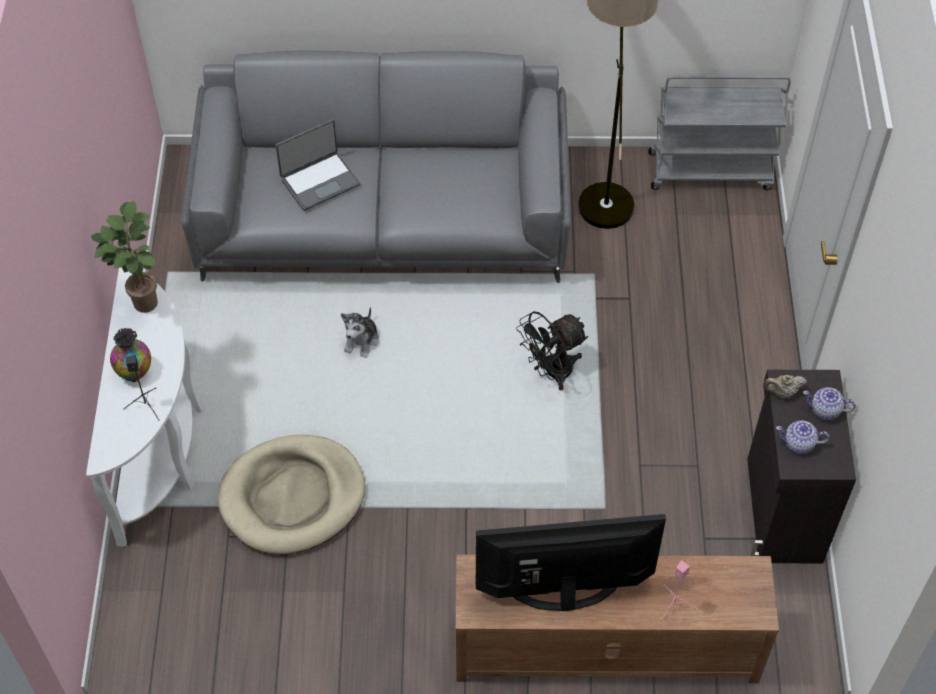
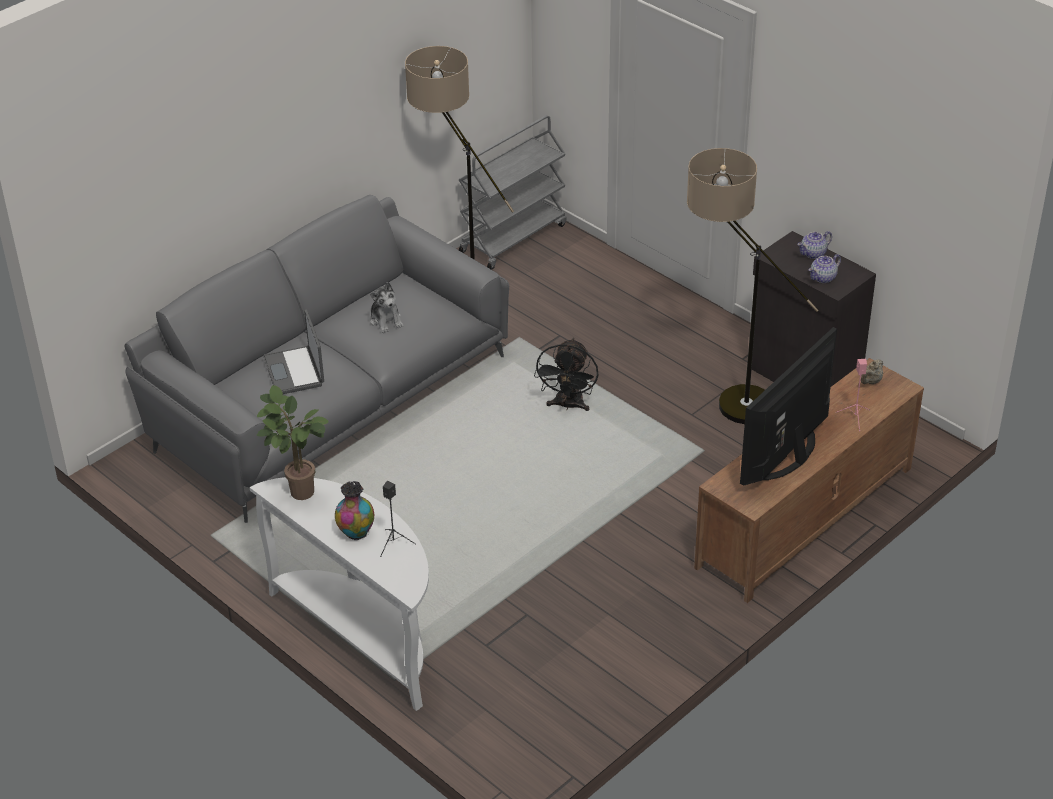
camera: 45 degrees left, 15 degrees down
beige dog bed [218,434,365,555] -> none
laptop [276,119,360,211] -> laptop turned 150 degrees clockwise [264,310,324,394]
plush toy [341,307,379,358] -> plush toy moved to [370,282,403,333]
beige teapot [763,375,807,398] -> beige teapot moved to [861,359,883,384]
none -> floor lamp [687,148,818,424]

